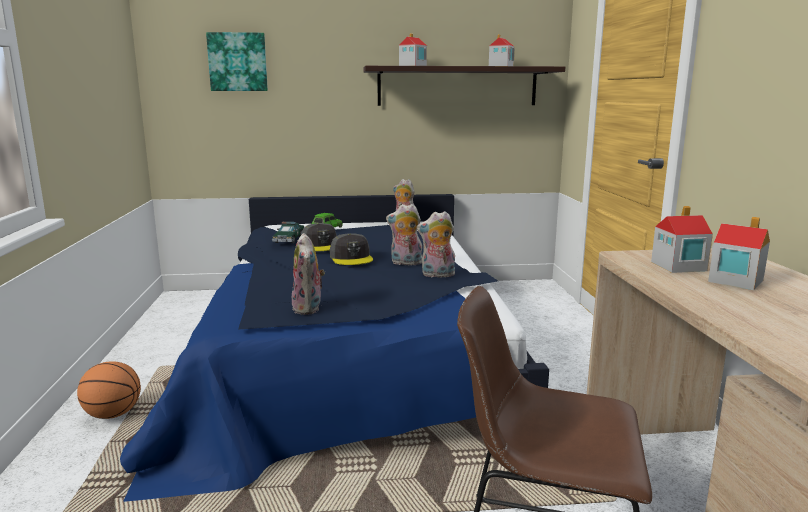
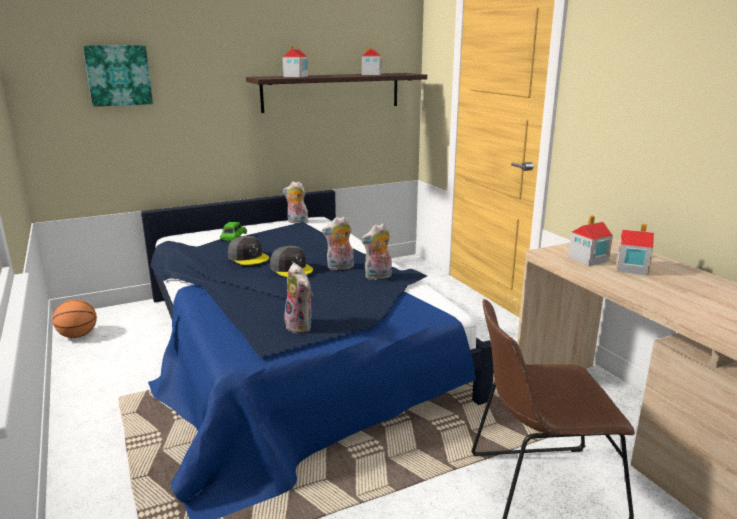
camera: 20 degrees left, 5 degrees up
basketball [77,361,141,419] -> basketball moved to [53,299,97,338]
toy car [272,222,304,243] -> none

